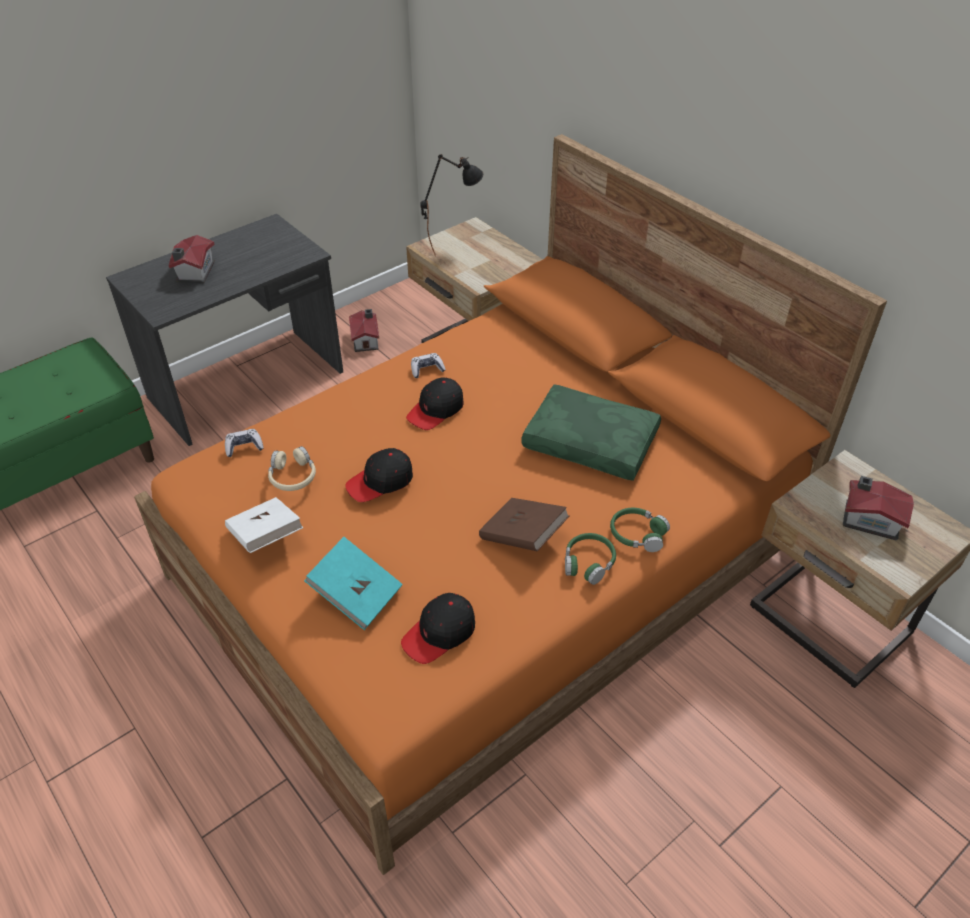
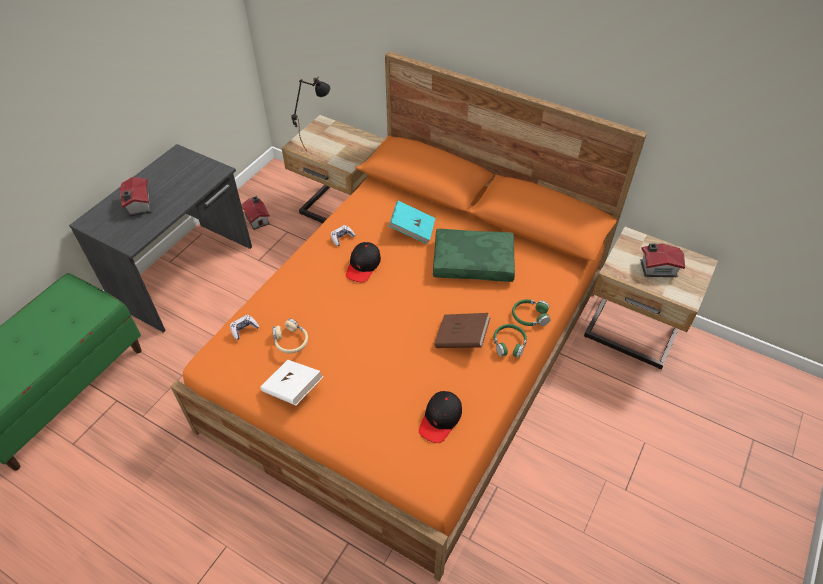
camera: 20 degrees left, 5 degrees up
turquoise book [304,537,403,630] -> turquoise book moved to [389,201,435,244]
black cap [345,448,413,502] -> none

